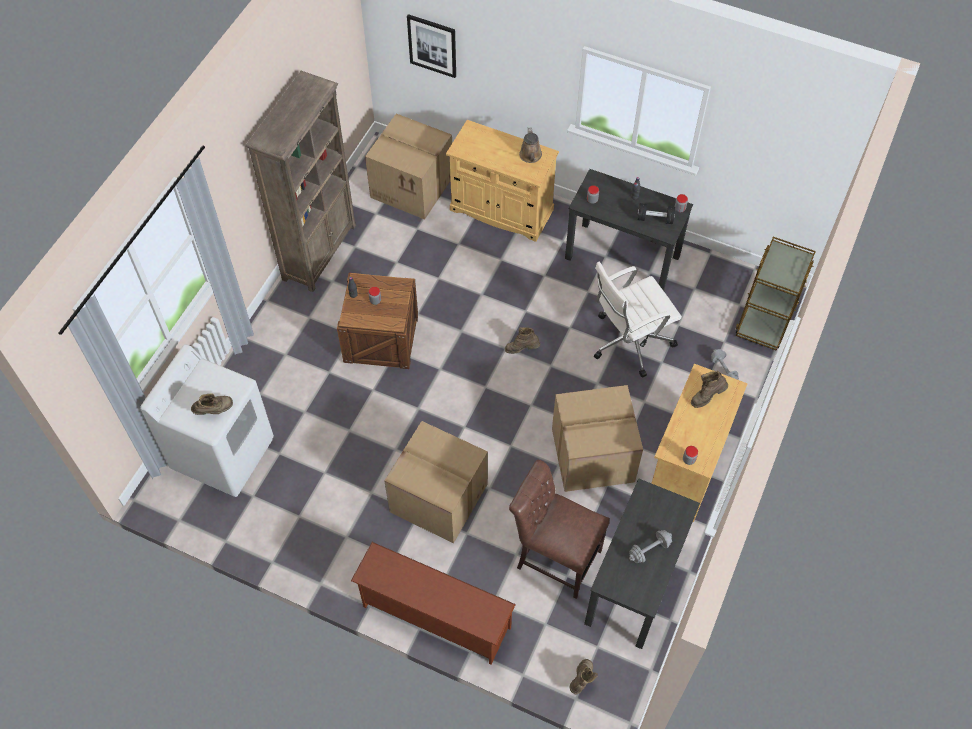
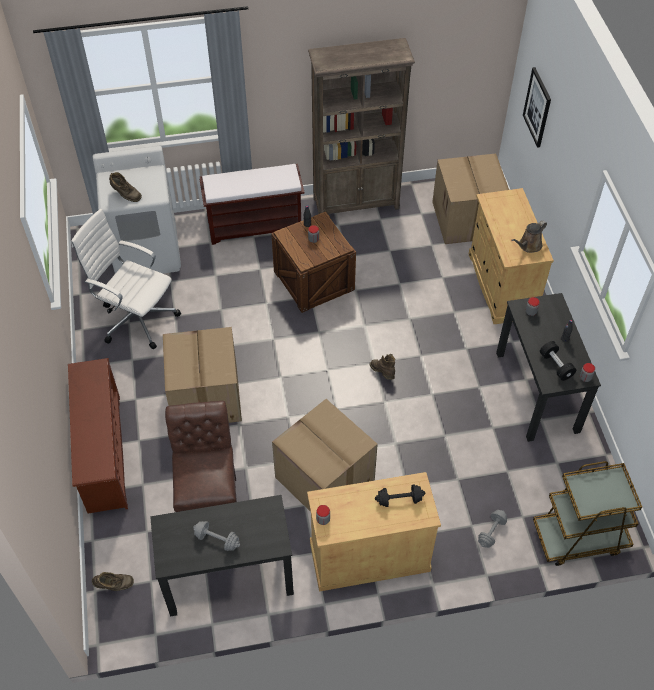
camera: 55 degrees right, 5 degrees down
white office chair [594,262,682,378] -> white office chair moved to [71,209,181,349]
brown boot [691,371,728,408] -> black dumbbell [375,484,425,507]
none -> brown bench [199,164,305,245]

